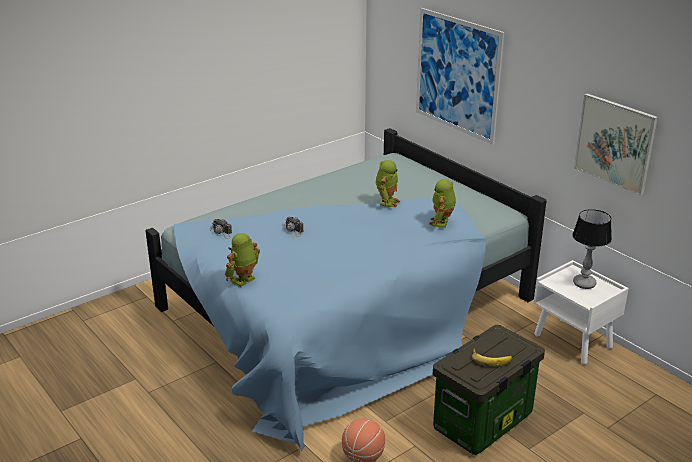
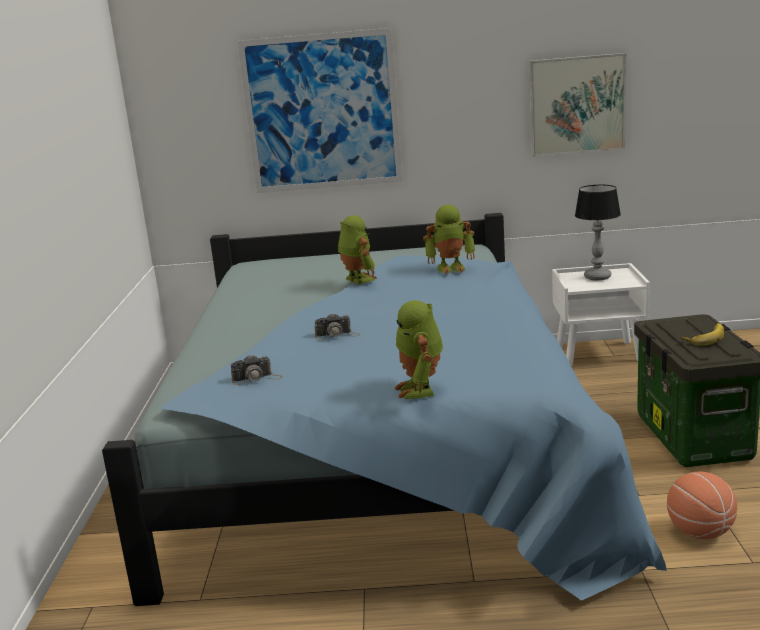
camera: 50 degrees left, 10 degrees down
toy robot [429,179,456,228] -> toy robot turned 60 degrees counterclockwise [423,204,475,274]

